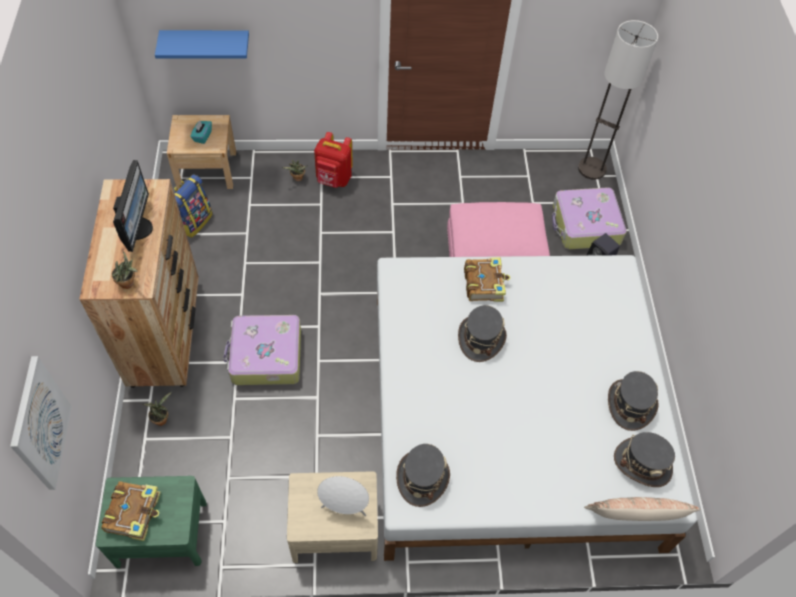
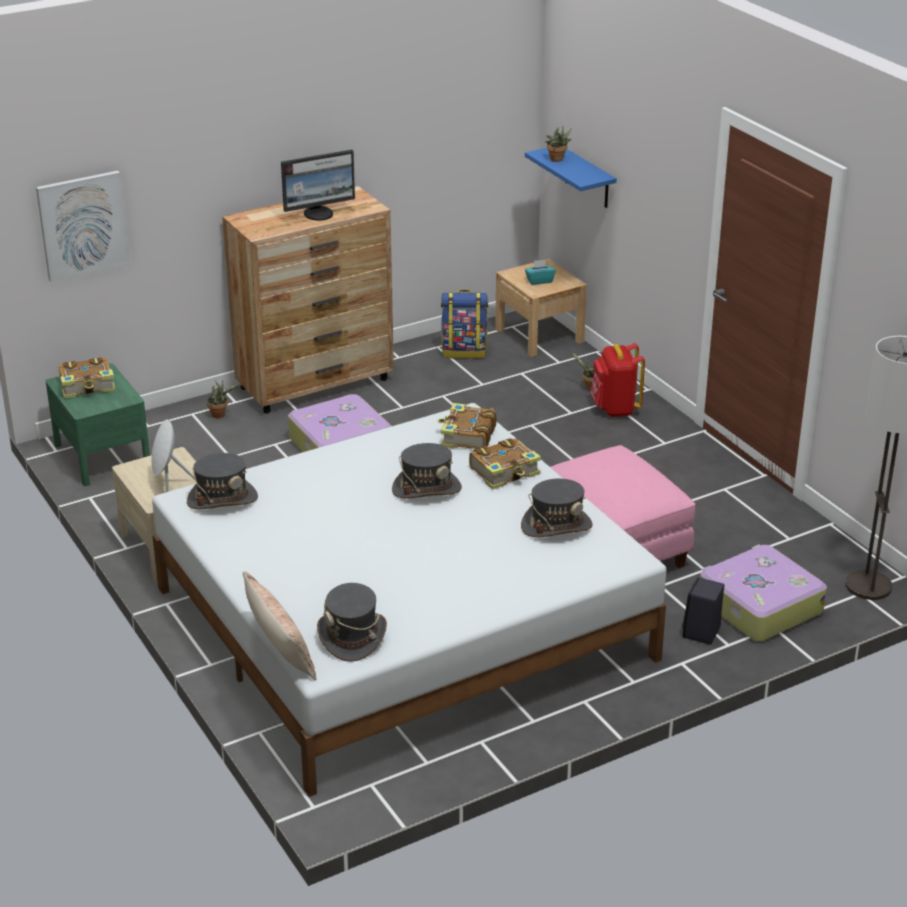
camera: 65 degrees right, 25 degrees down
potted plant [112,251,138,289] -> potted plant moved to [545,127,572,162]
grey hat [608,371,659,431] -> grey hat moved to [521,479,593,537]
none -> book [437,403,497,449]

